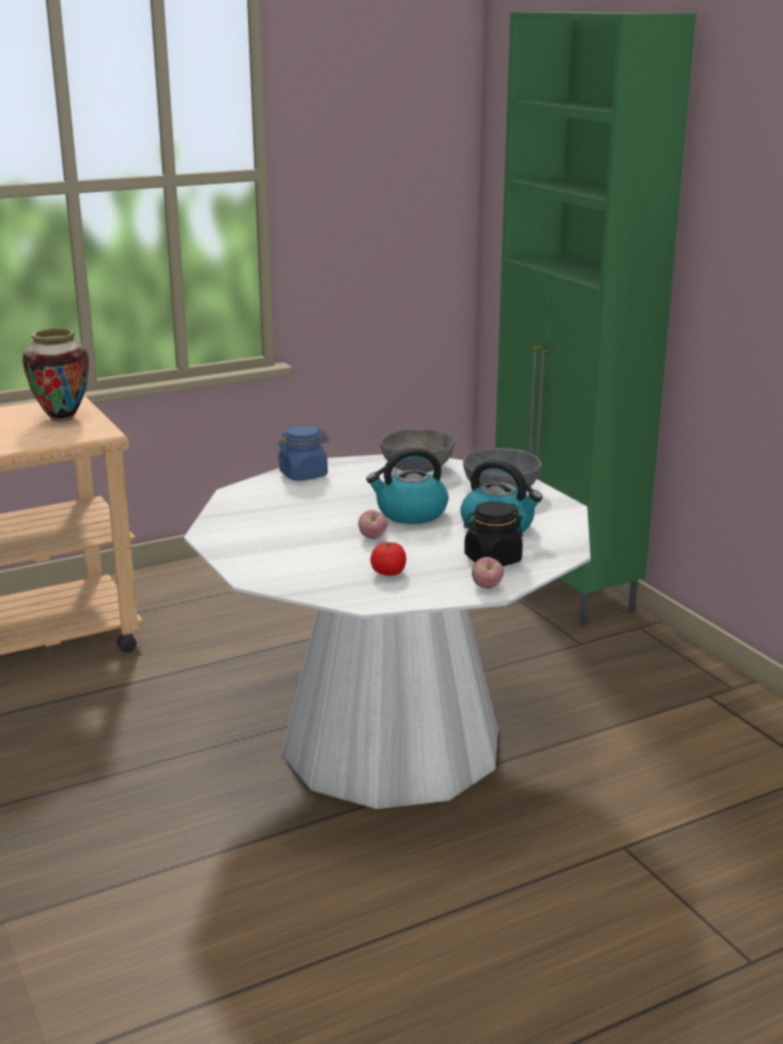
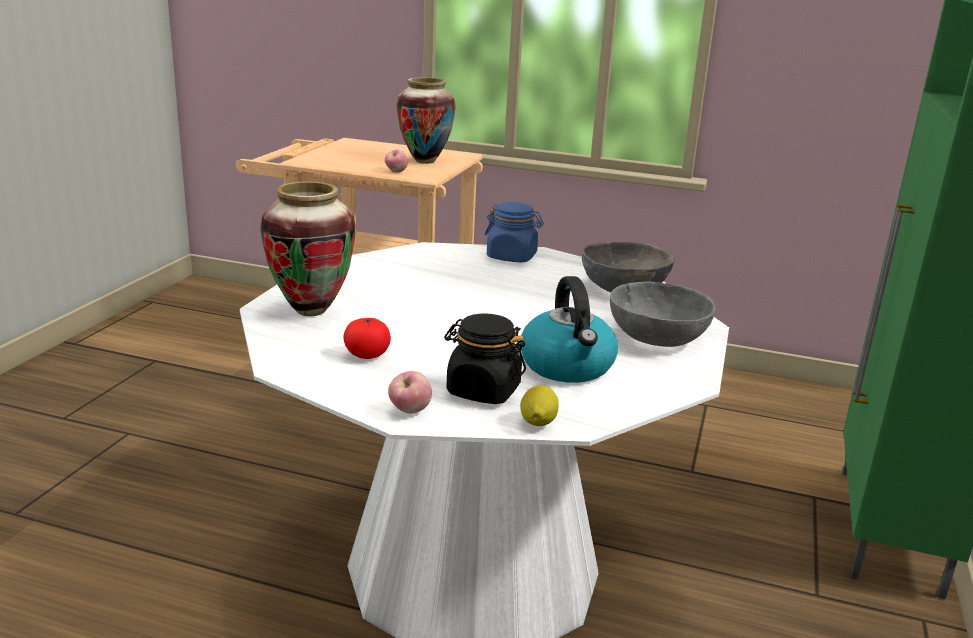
camera: 45 degrees right, 0 degrees up
apple [358,510,388,539] -> apple moved to [385,150,408,173]
kettle [366,448,448,524] -> none
none -> vase [260,181,356,316]
none -> lemon [520,385,559,426]

